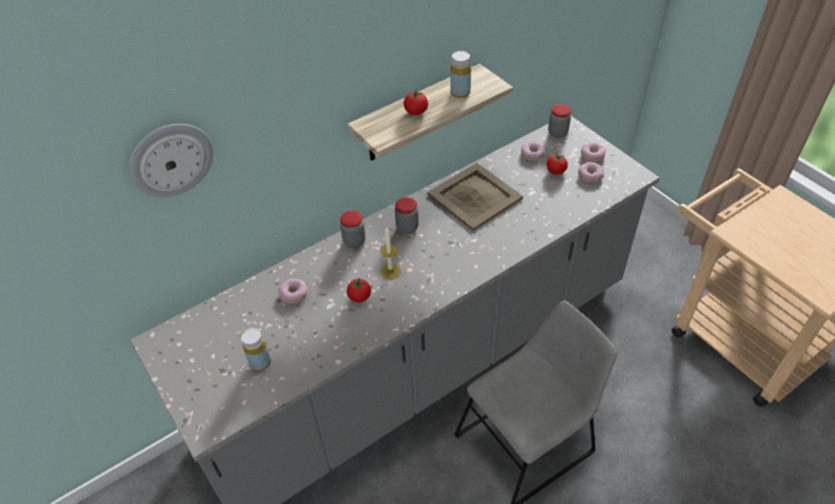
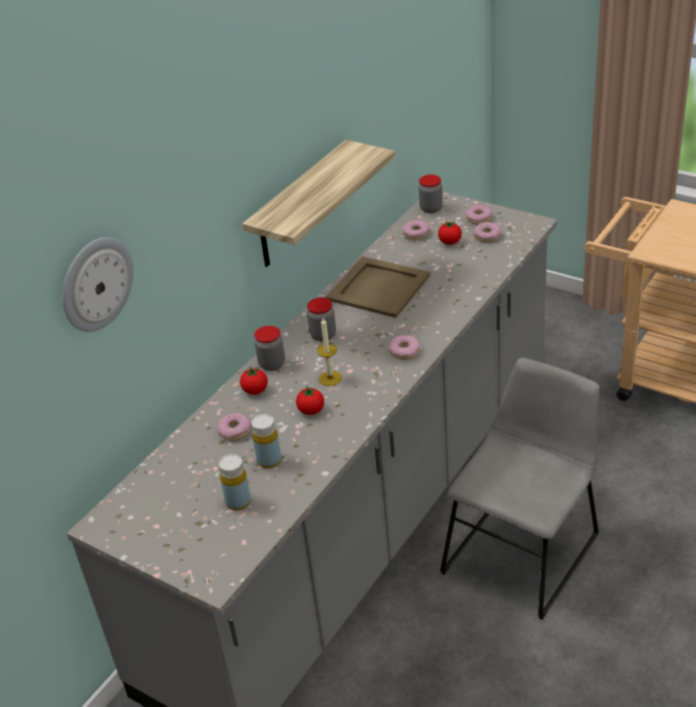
camera: 20 degrees left, 10 degrees down
tomato [404,90,428,115] -> tomato moved to [240,367,268,394]
yellow bottle [450,51,471,98] -> yellow bottle moved to [251,414,282,469]
none -> donut [388,335,420,360]

